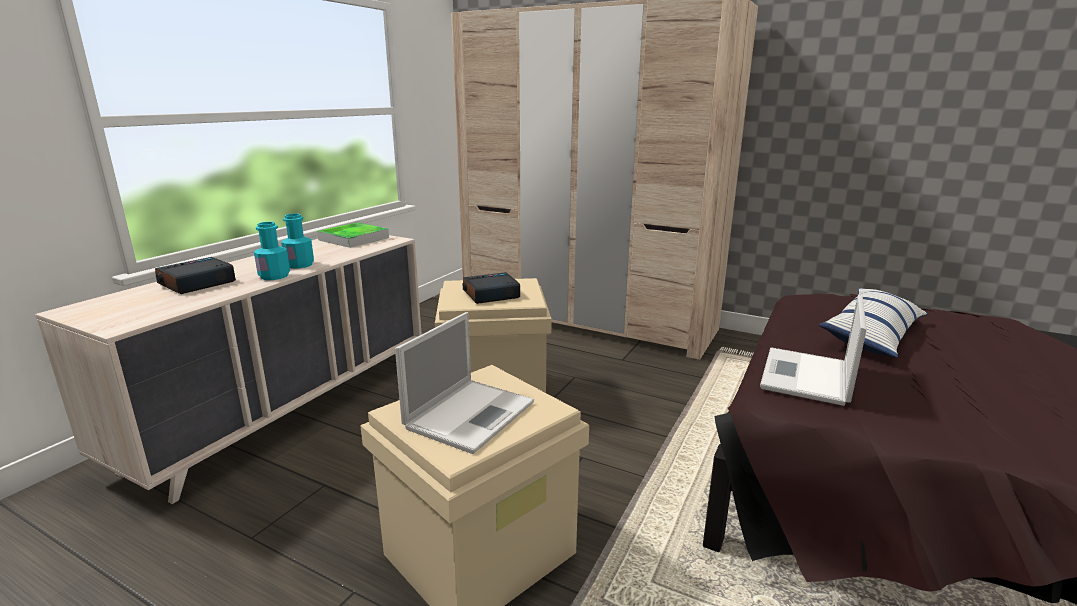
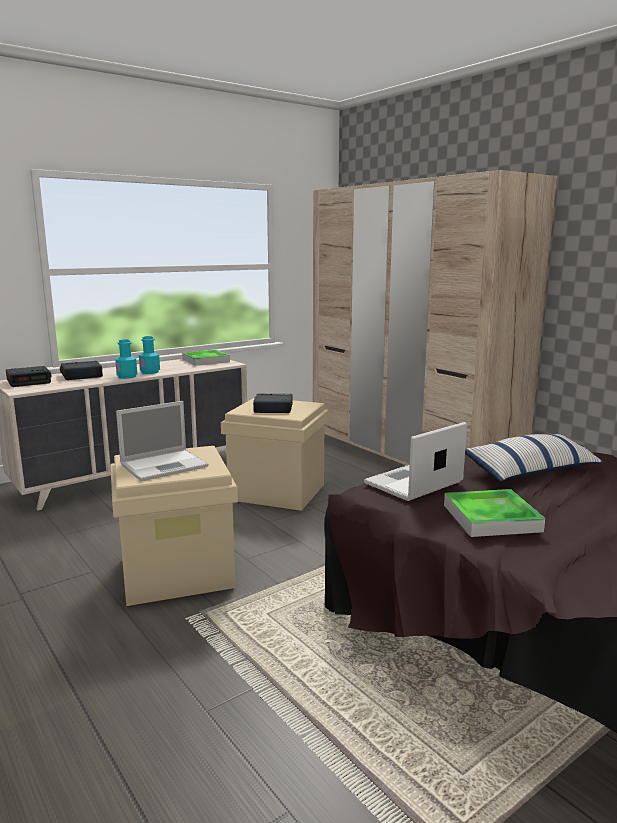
camera: 25 degrees right, 5 degrees down
none -> alarm clock [6,366,51,387]
none -> tray [444,489,545,537]

